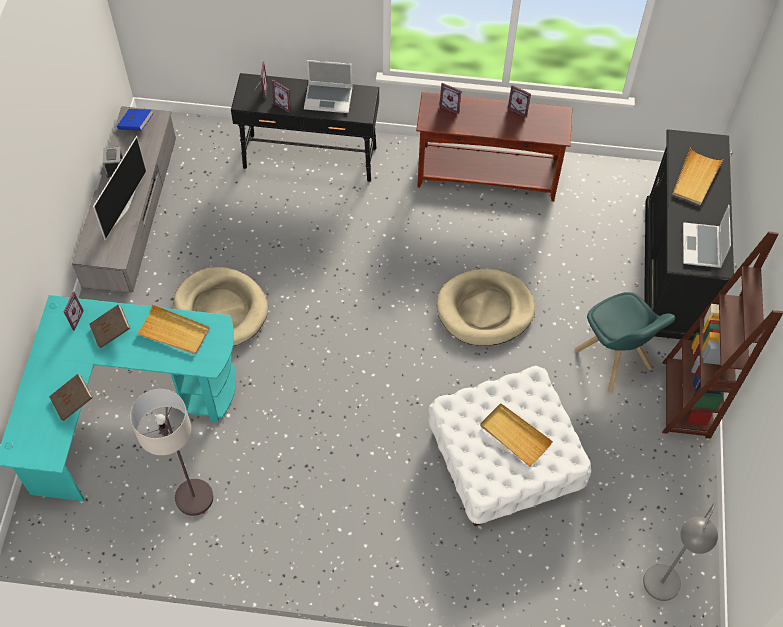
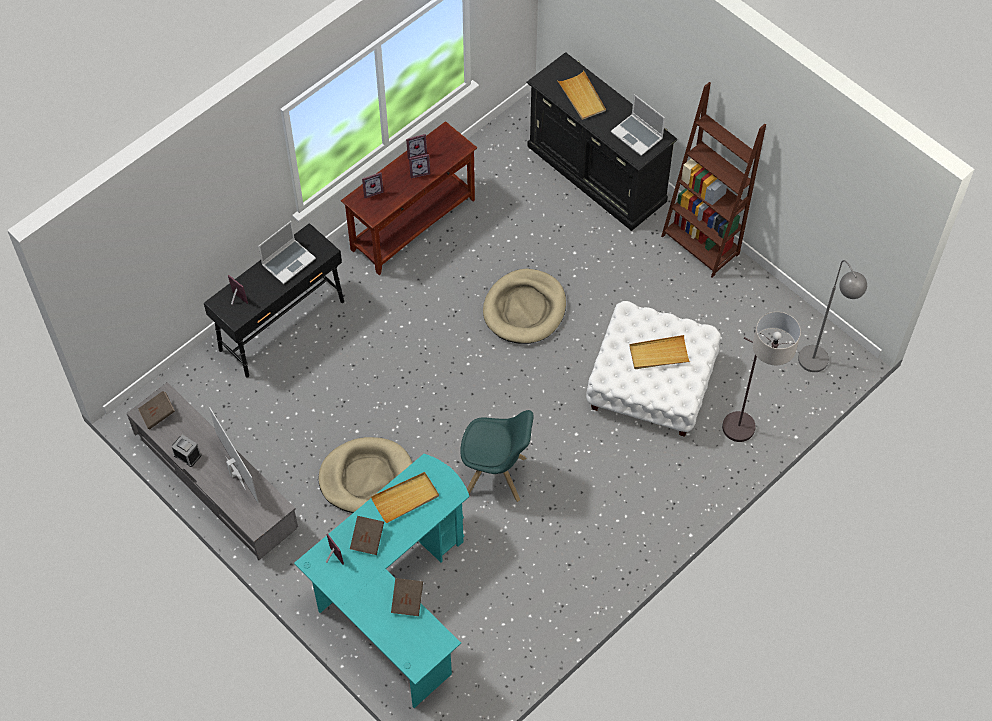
camera: 50 degrees left, 0 degrees up
blue book [117,109,154,130] -> brown book [138,391,175,429]
grey floor lamp [130,389,213,516] -> grey floor lamp moved to [722,312,801,442]
picture frame [272,80,291,113] -> picture frame moved to [409,154,430,178]
turquoise chair [575,292,675,393] -> turquoise chair moved to [460,410,534,502]

